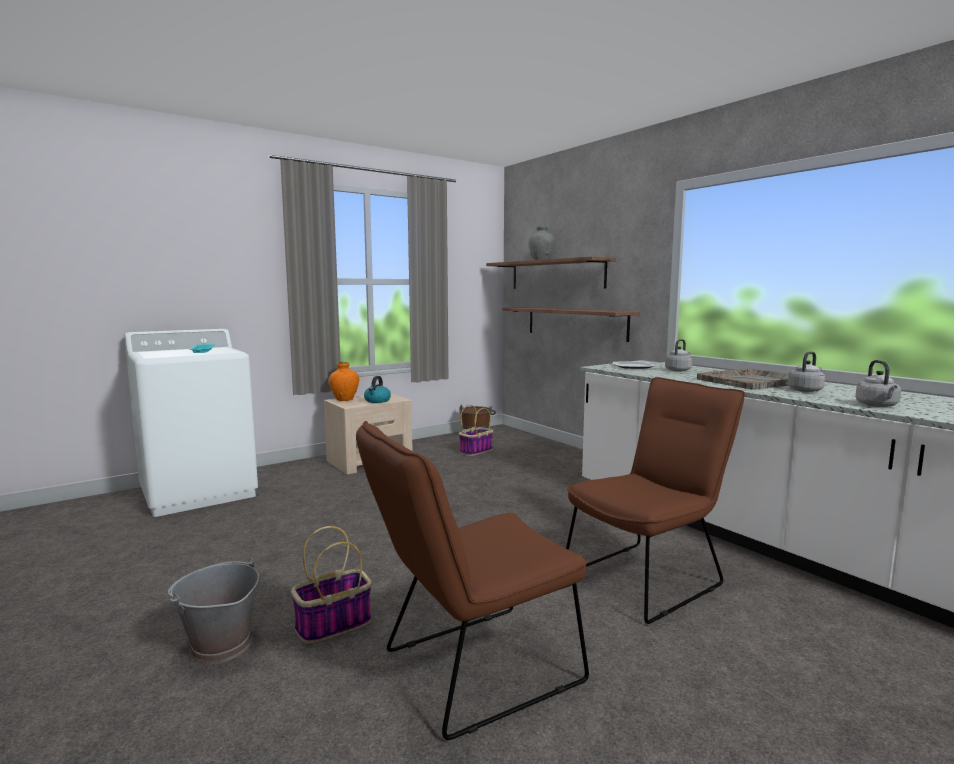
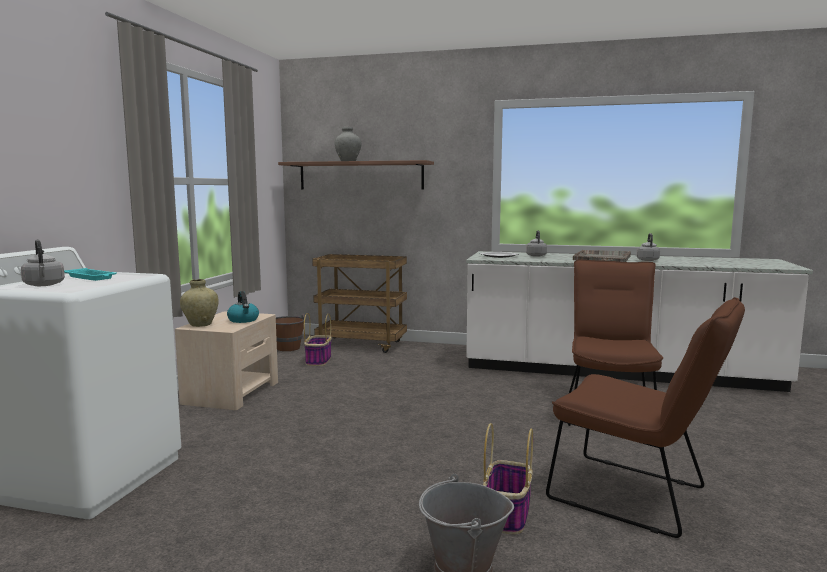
camera: 40 degrees left, 0 degrees up
orange vase [329,362,359,401] -> beige vase [180,279,219,327]
brown chair [356,421,589,740] -> brown chair turned 75 degrees counterclockwise [546,297,745,538]
shelf [502,307,640,342] -> none
grey kettle [855,360,901,407] -> grey kettle moved to [21,239,65,286]
none -> brown cart [312,254,407,353]

